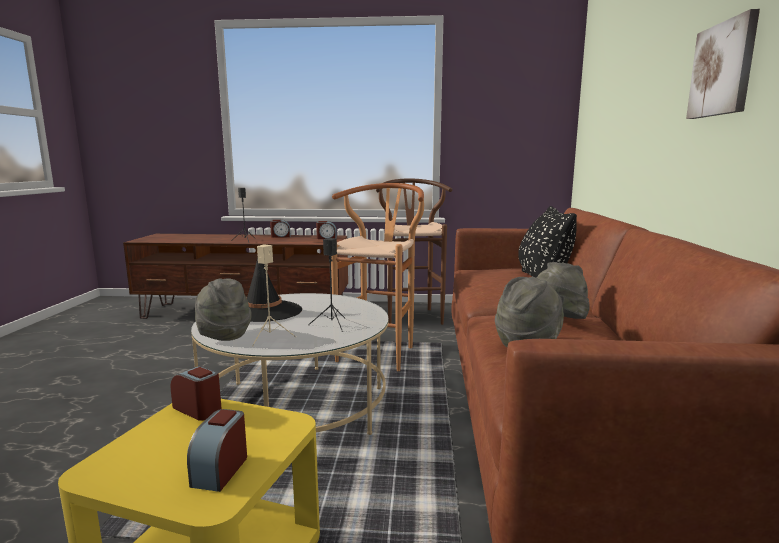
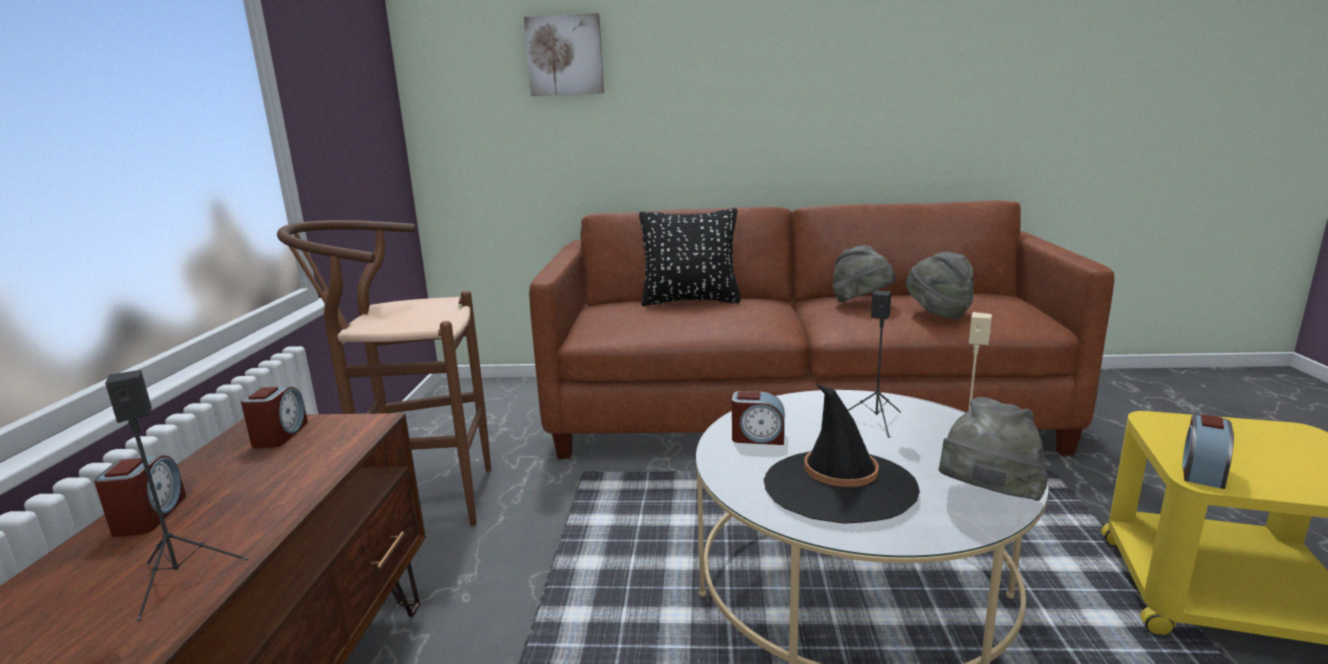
camera: 90 degrees left, 5 degrees up
alarm clock [187,409,247,492] -> alarm clock moved to [732,391,785,445]
brown stool [331,183,424,371] -> none
picture [686,9,760,119] -> picture moved to [524,13,604,96]

